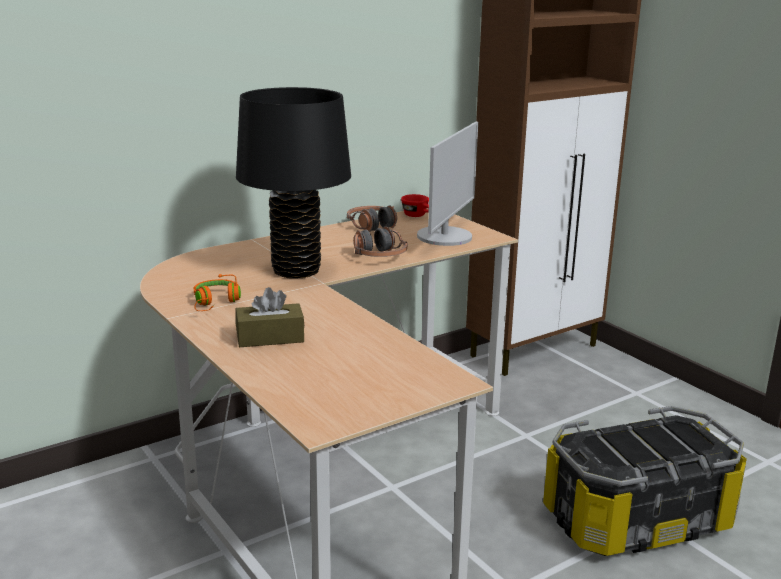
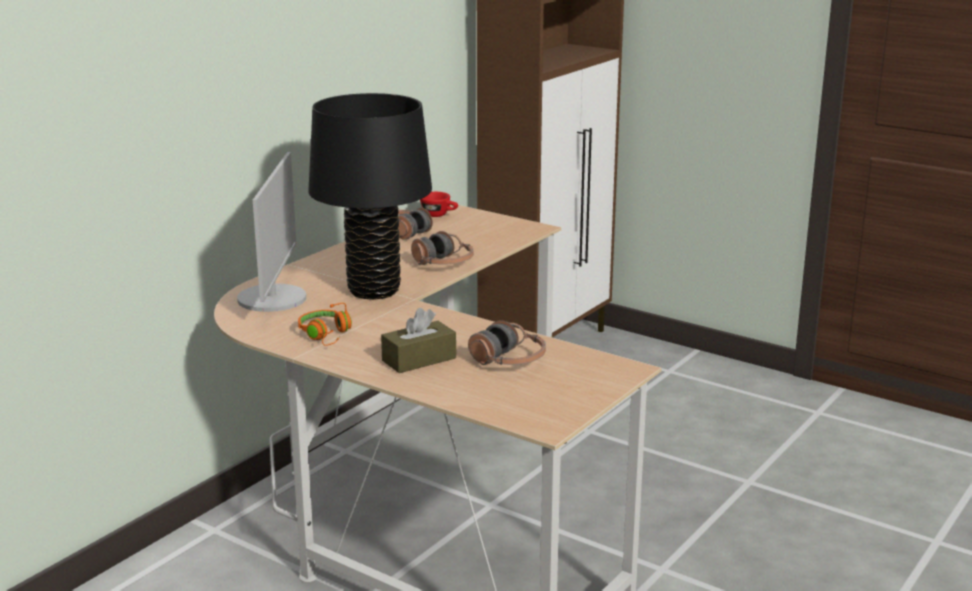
camera: 20 degrees left, 0 degrees up
monitor [417,122,478,246] -> monitor moved to [237,152,306,312]
storage box [543,406,747,556] -> none
none -> headphones [468,321,546,365]

